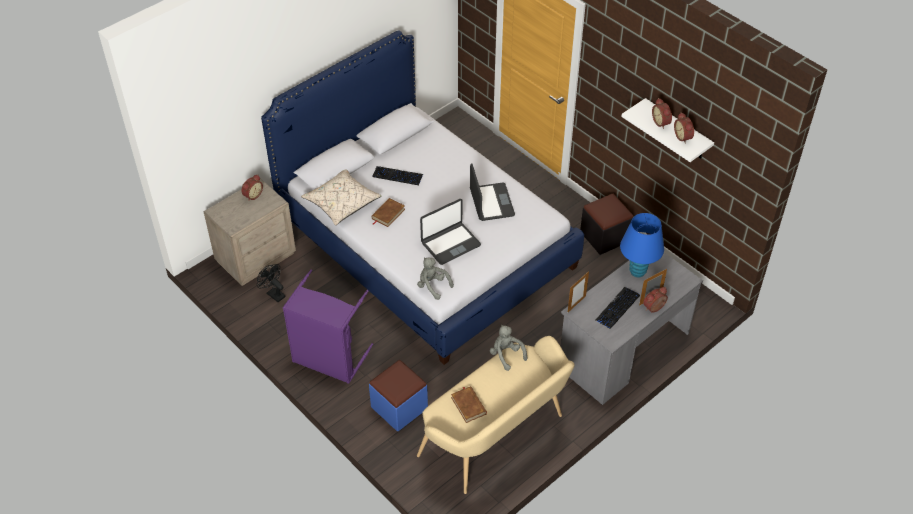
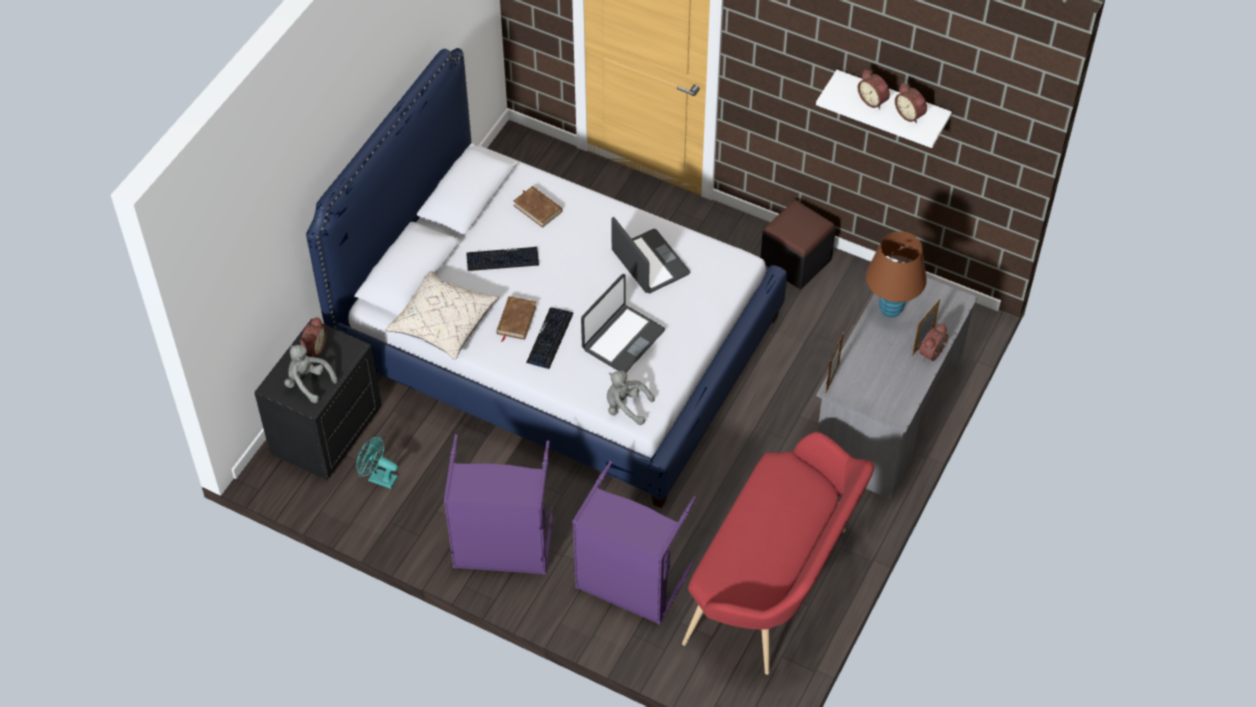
camera: 20 degrees left, 5 degrees up
beige nightstand [203,178,296,286] -> black nightstand [254,319,382,480]
black fan [257,264,286,302] -> turquoise fan [356,436,398,489]
blue ottoman [369,360,428,431] -> purple laundry basket [572,461,696,625]
beige bench [417,336,575,494] -> red bench [682,432,874,675]
brown book [451,386,487,423] -> brown book moved to [514,186,562,228]
grey plush toy [490,325,527,371] -> grey plush toy moved to [284,345,338,403]
keyboard [596,287,640,329] -> keyboard moved to [526,308,573,370]
blue table lamp [620,213,664,278] -> brown table lamp [866,231,927,318]

